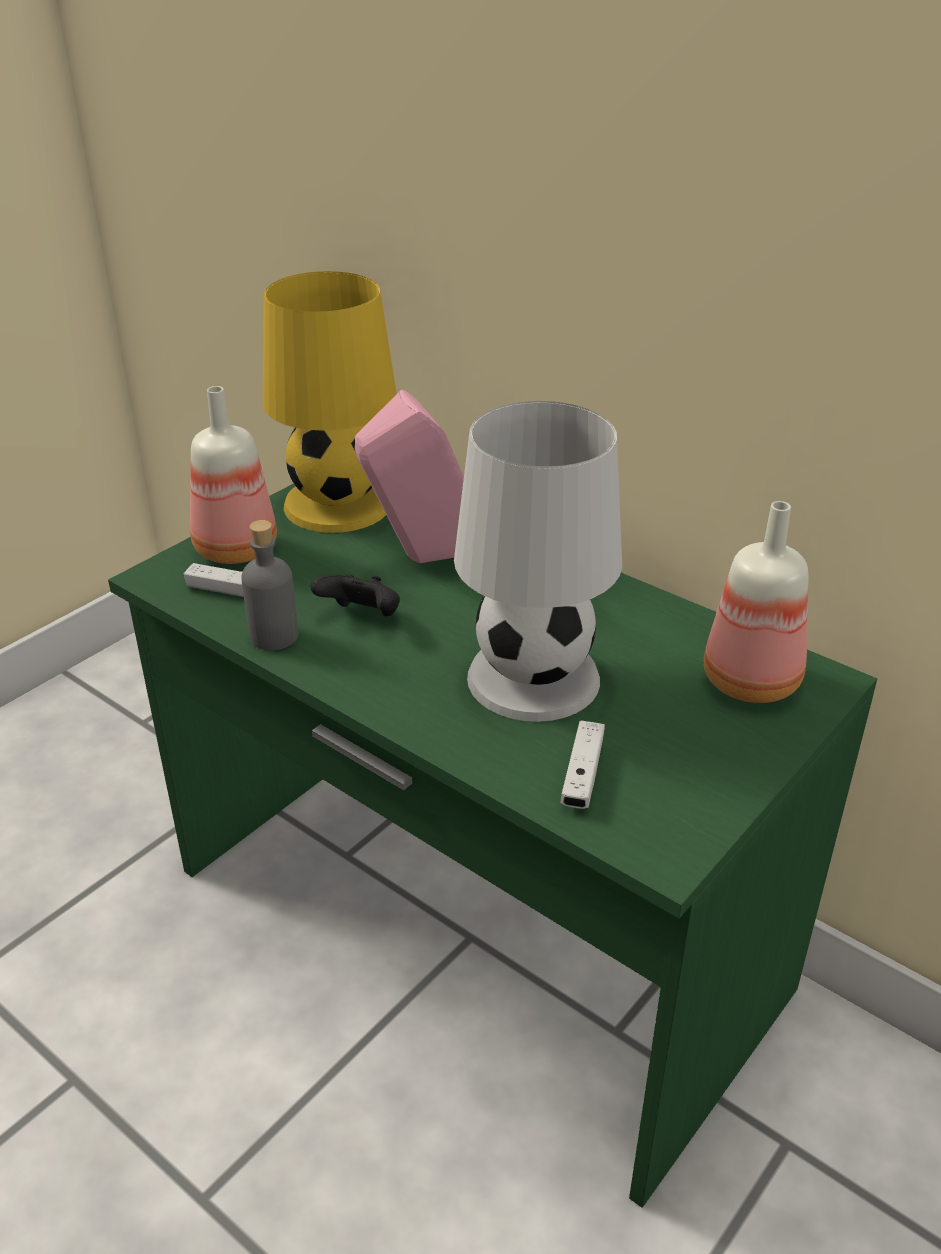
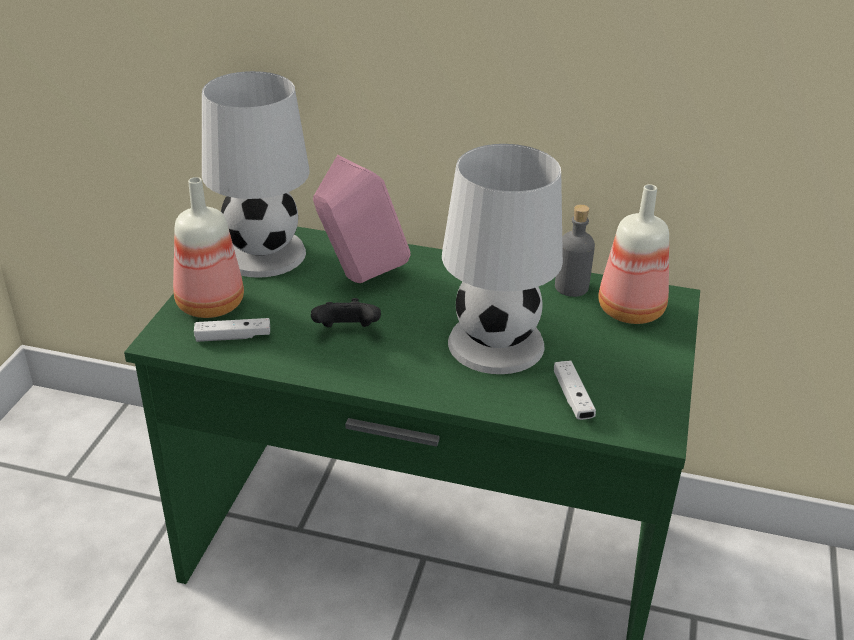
camera: 25 degrees left, 0 degrees up
grey bottle [241,520,298,650] -> grey bottle moved to [555,204,595,297]
yellow table lamp [263,271,397,533] -> white table lamp [202,71,310,278]

